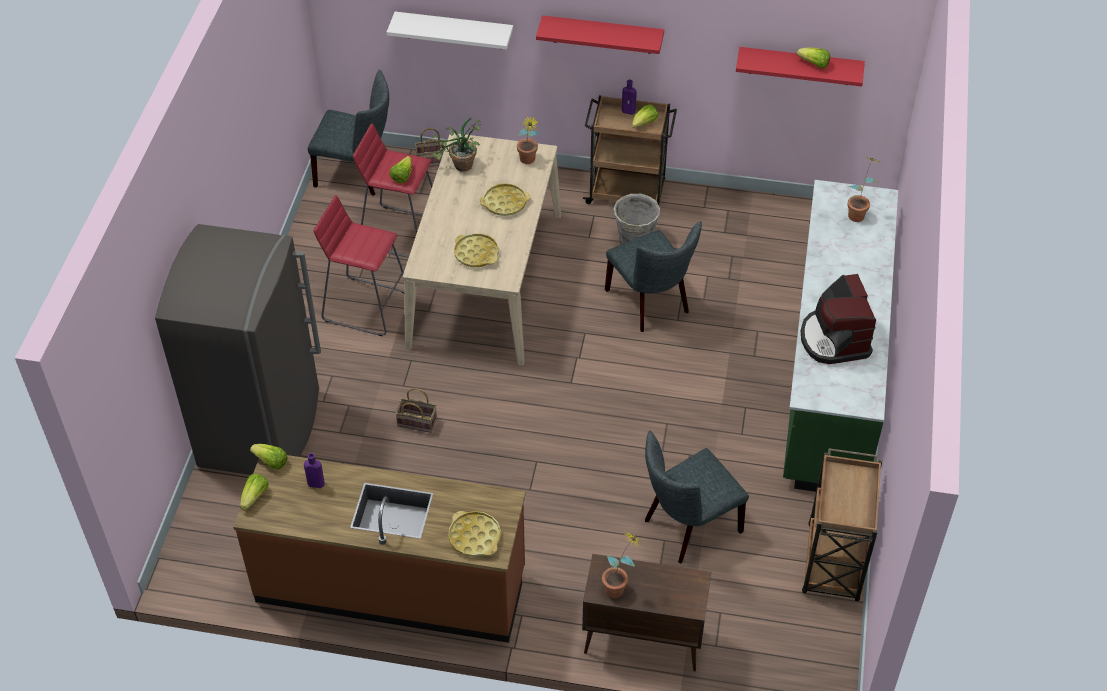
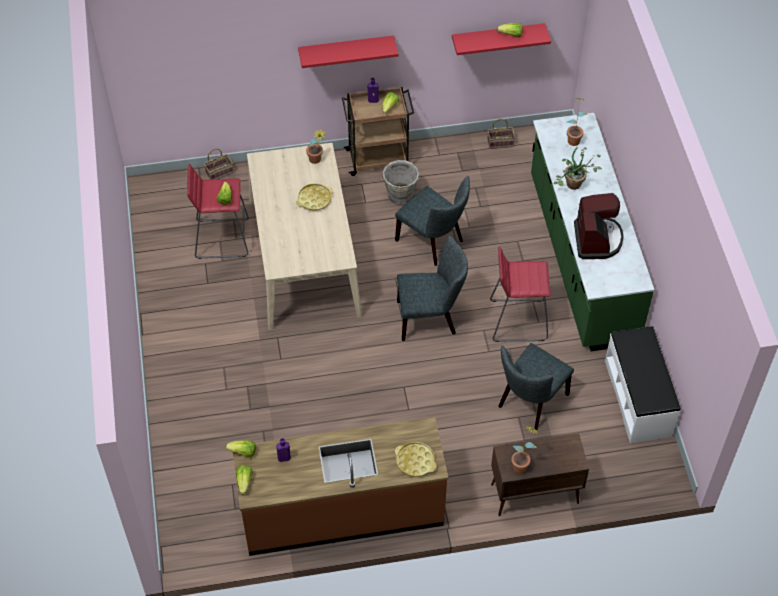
camera: 20 degrees left, 5 degrees up
grey fridge [155,224,321,475] -> none
grey chair [308,70,389,196] -> grey chair moved to [397,236,468,341]
red stool [314,195,404,336] -> red stool moved to [490,246,551,342]
white shelf [387,12,513,49] -> none
basket [395,388,437,433] -> basket moved to [487,119,515,149]
potted plant [432,118,482,172] -> potted plant moved to [554,147,602,190]
yellow tray [454,233,499,267] -> none
coffee machine [801,274,876,364] -> coffee machine turned 150 degrees counterclockwise [574,193,624,259]
brown cart [802,448,882,601] -> white bench [605,326,681,443]

